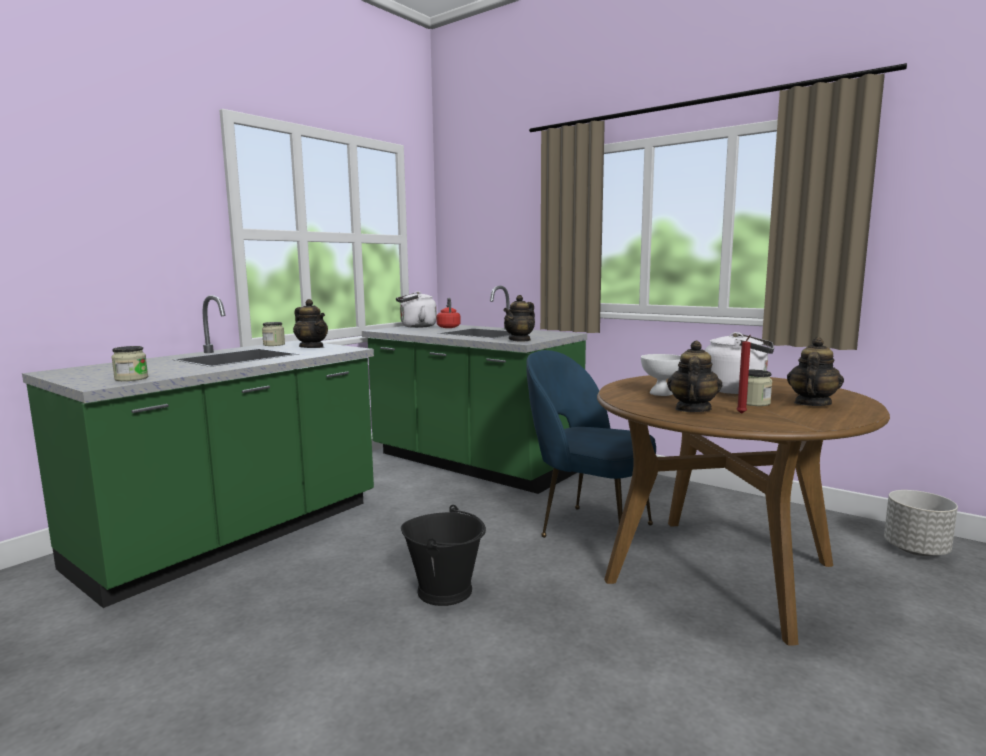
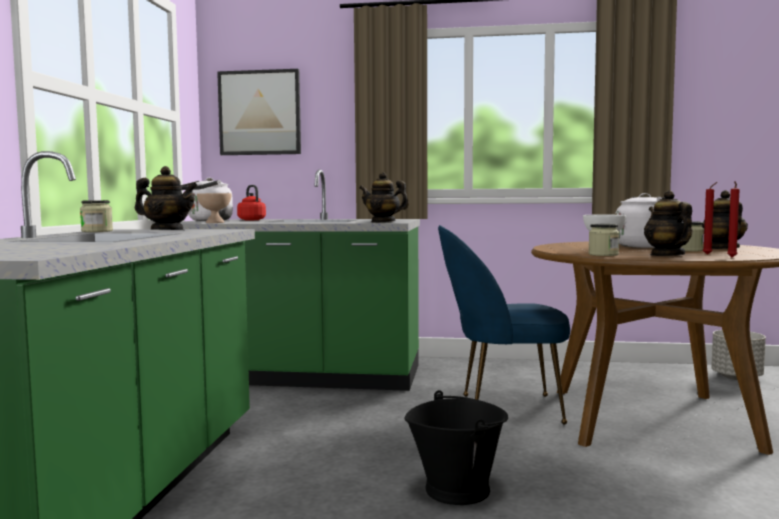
camera: 30 degrees left, 5 degrees down
jar [111,346,148,381] -> jar moved to [588,224,619,256]
teapot [503,295,535,342] -> teapot turned 105 degrees clockwise [359,172,409,222]
none -> beige bowl [197,193,232,223]
none -> picture [217,69,301,155]
none -> red candle [727,181,740,257]

